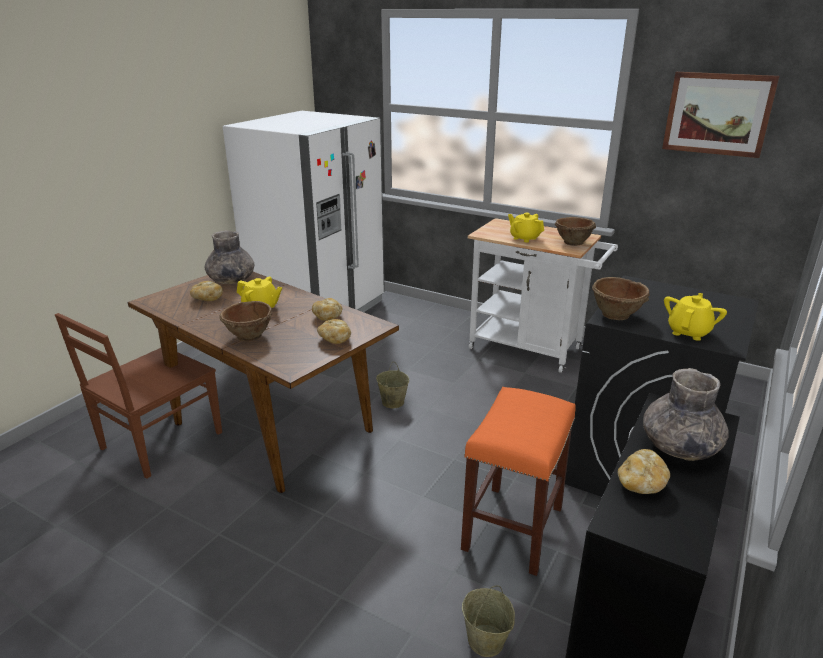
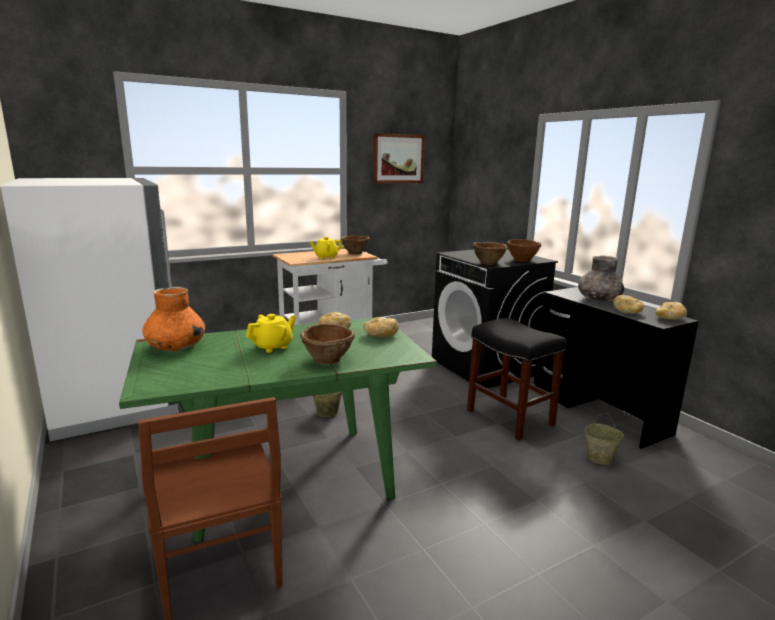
camera: 60 degrees left, 10 degrees down
brown dining table [128,272,399,493] -> green dining table [119,317,437,543]
bread [190,281,223,301] -> bread moved to [655,302,687,320]
grey vase [205,230,254,284] -> orange vase [142,287,205,351]
orange stool [461,387,576,576] -> black stool [467,318,567,441]
yellow teapot [664,293,727,341] -> brown bowl [507,239,541,262]

